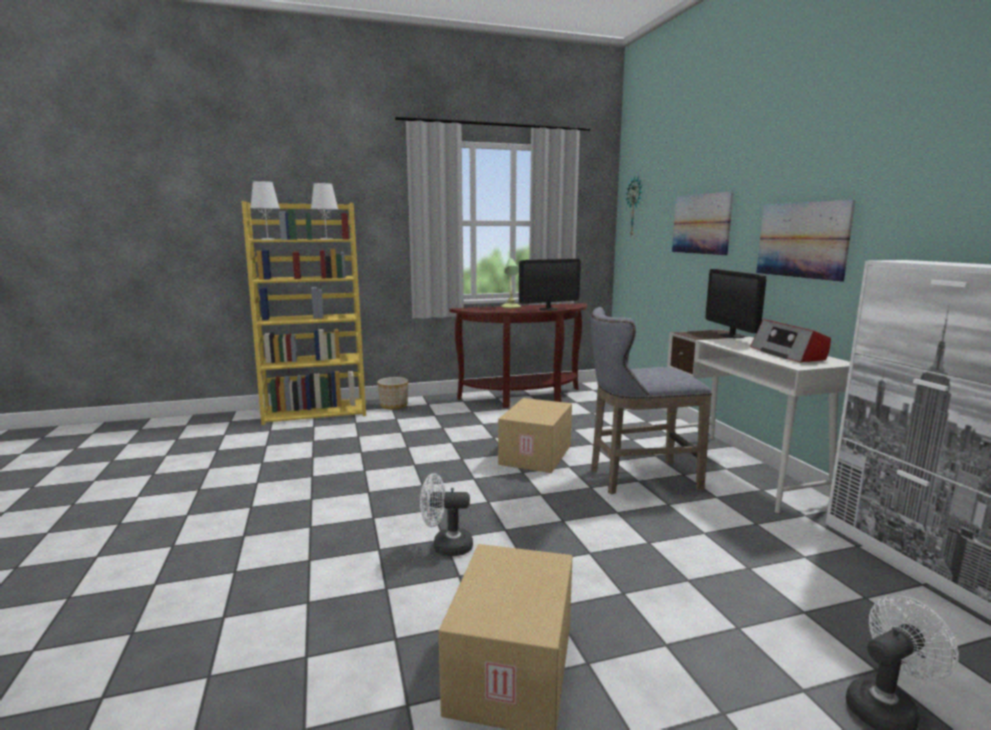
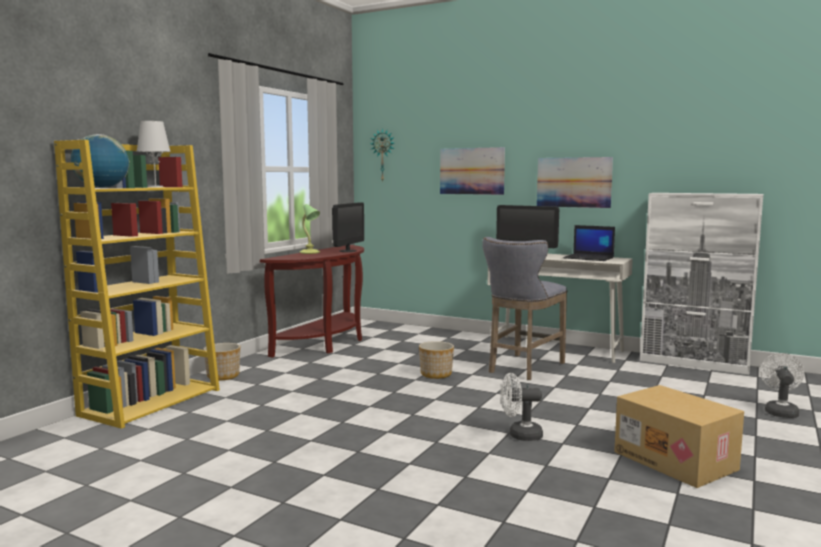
camera: 45 degrees left, 5 degrees down
white table lamp [250,181,280,240] -> globe [71,134,129,188]
white fan [420,473,473,556] -> white fan turned 45 degrees clockwise [500,373,543,441]
cardboard box [498,398,572,473] -> planter [419,341,454,379]
radio [750,319,831,363] -> laptop [563,225,615,261]

